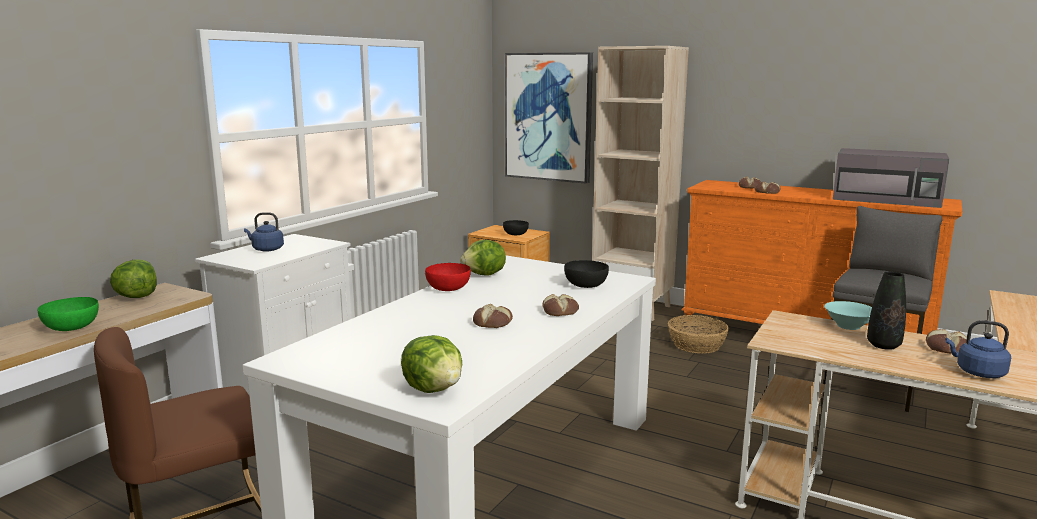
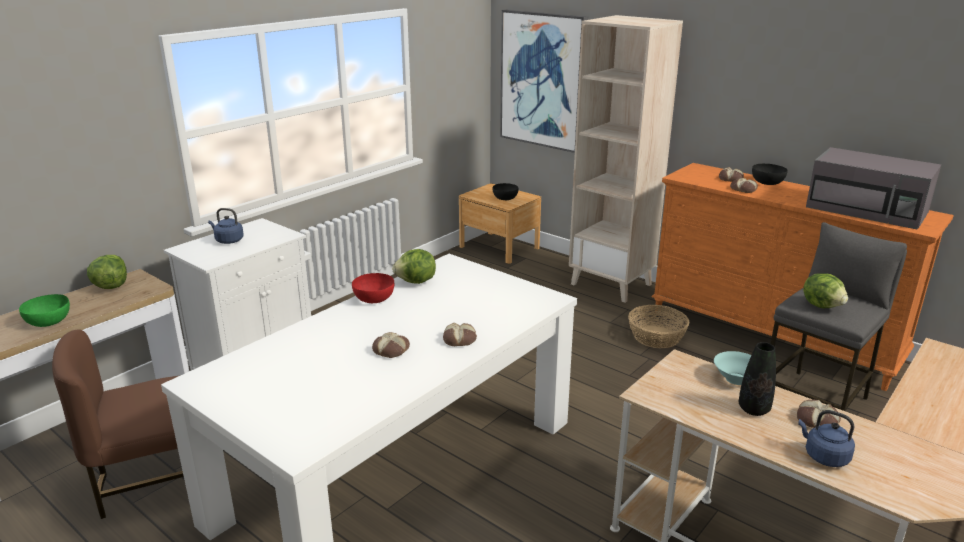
camera: 10 degrees right, 10 degrees up
lettuce [401,335,462,393] -> lettuce moved to [803,273,848,308]
black bowl [564,260,609,288] -> black bowl moved to [752,164,788,185]

